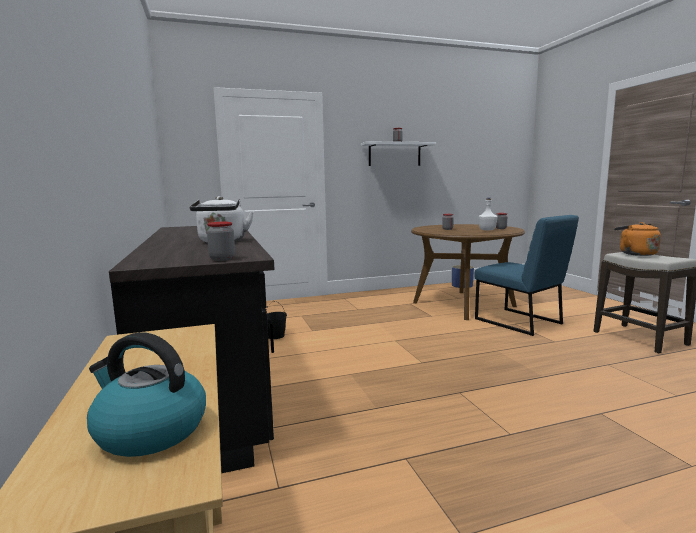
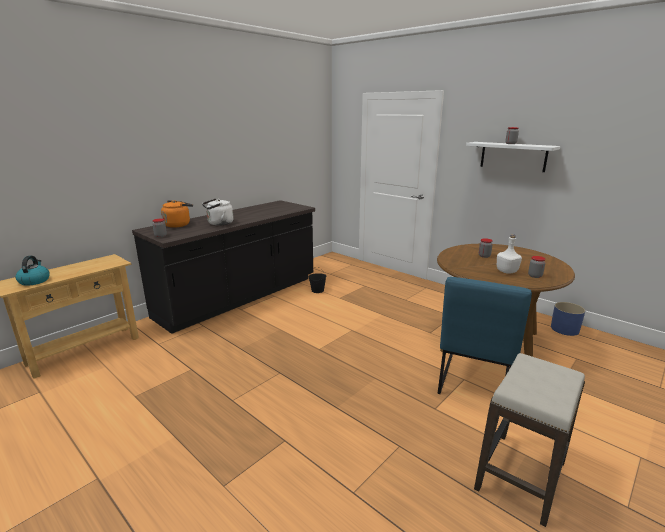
camera: 60 degrees right, 10 degrees up
orange kettle [614,222,661,256] -> orange kettle moved to [161,200,193,228]

